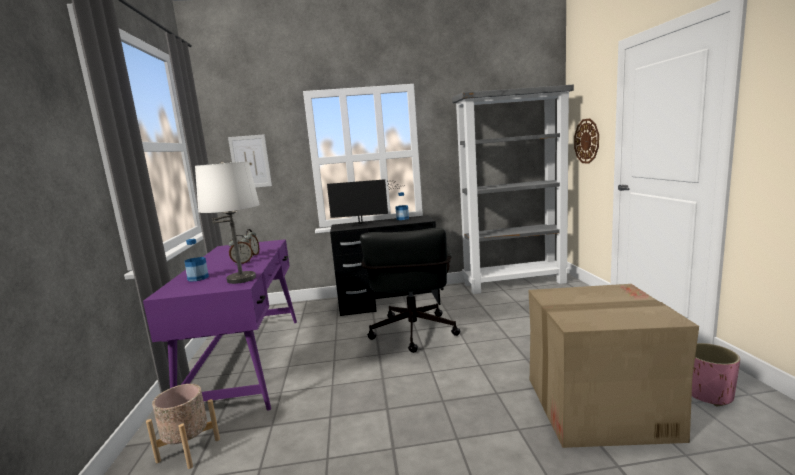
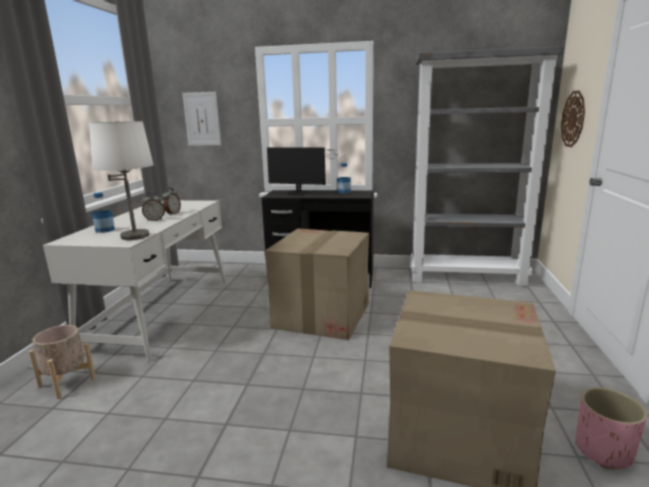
camera: 15 degrees right, 5 degrees up
purple desk [143,239,297,410] -> white desk [43,200,227,362]
black office chair [360,228,460,353] -> cardboard box [265,229,369,340]

